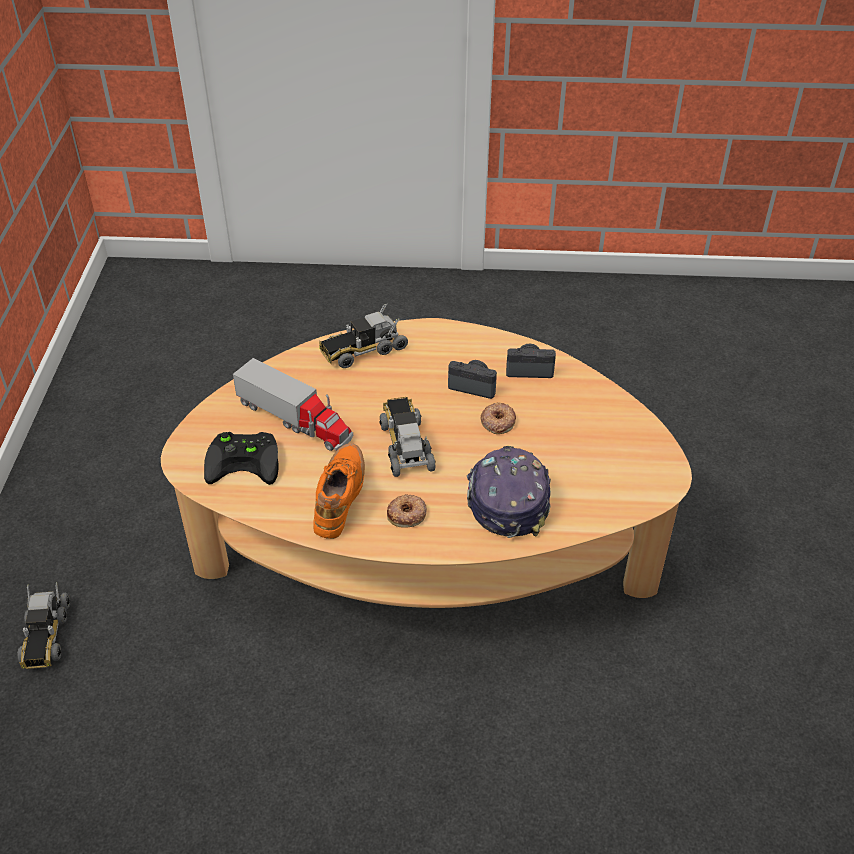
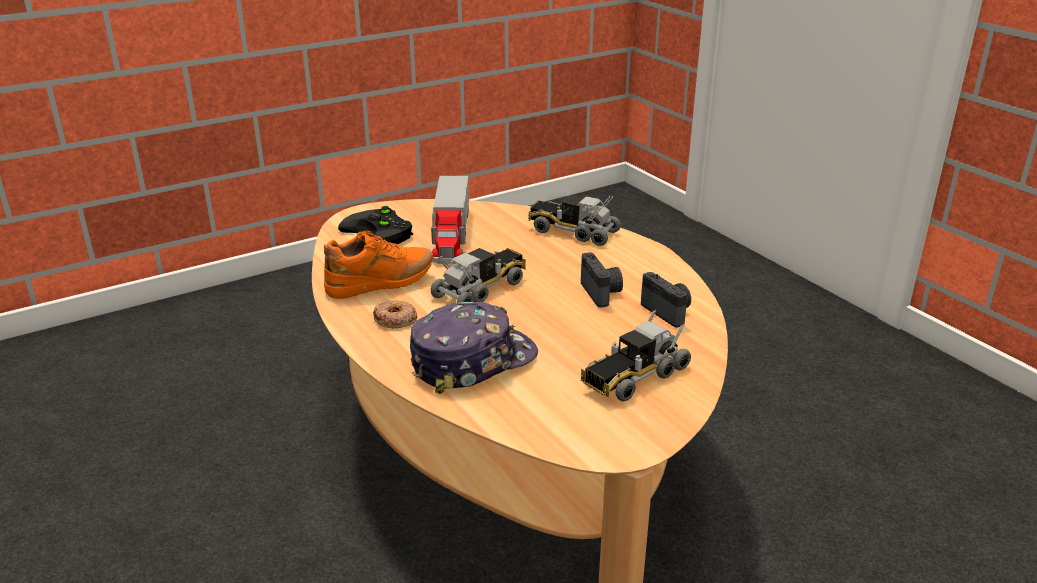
camera: 55 degrees right, 15 degrees down
toy truck [18,582,70,669] -> toy truck moved to [581,310,691,401]
donut [480,402,516,434] -> none

